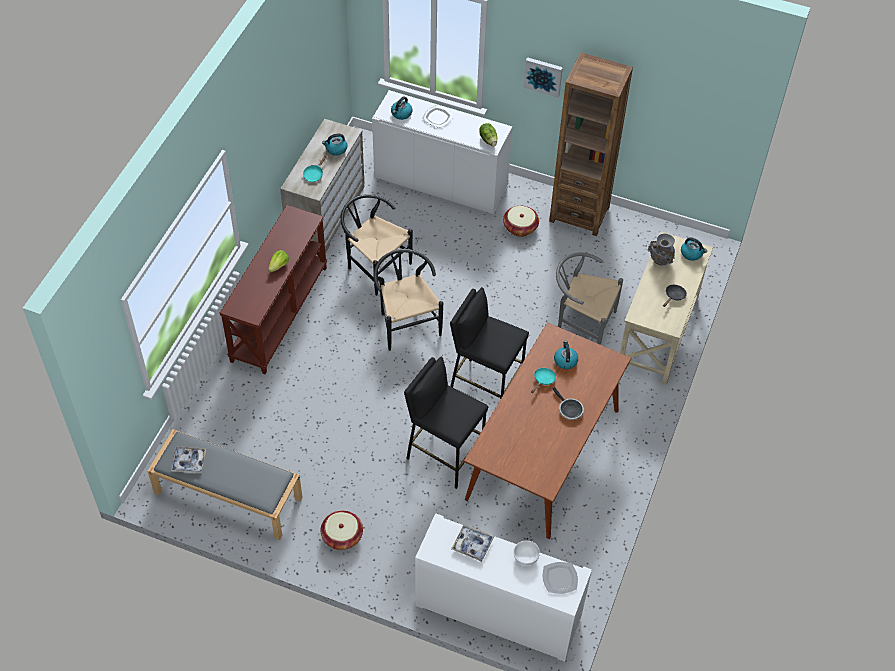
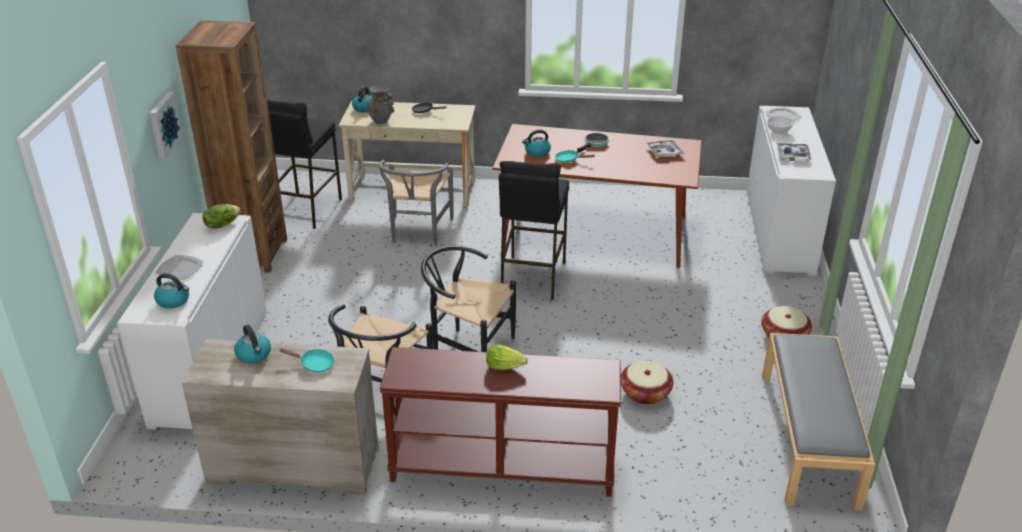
camera: 105 degrees left, 20 degrees down
tray [171,446,206,474] -> tray moved to [646,140,685,157]
black chair [374,249,443,351] -> black chair turned 60 degrees clockwise [421,246,516,352]
black stool [404,357,488,489] -> black stool moved to [267,99,342,229]
basket [503,206,539,237] -> basket moved to [621,361,674,405]

